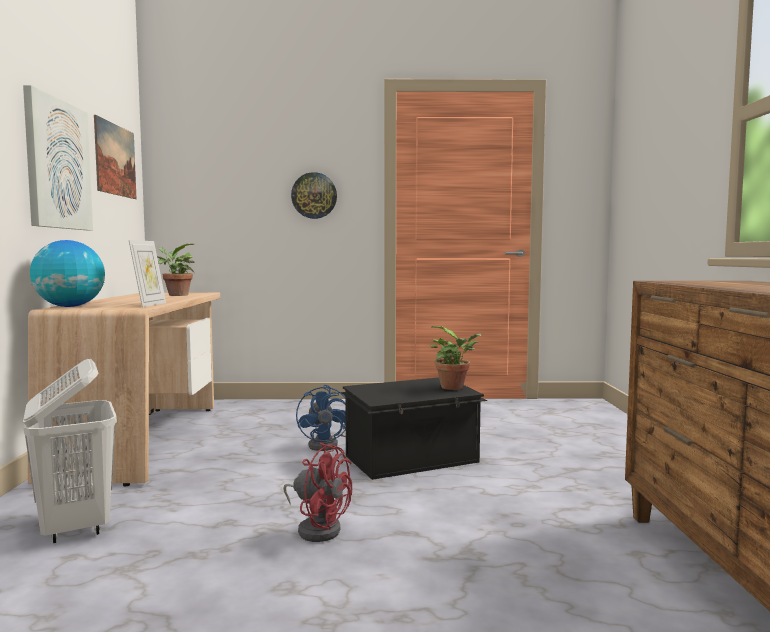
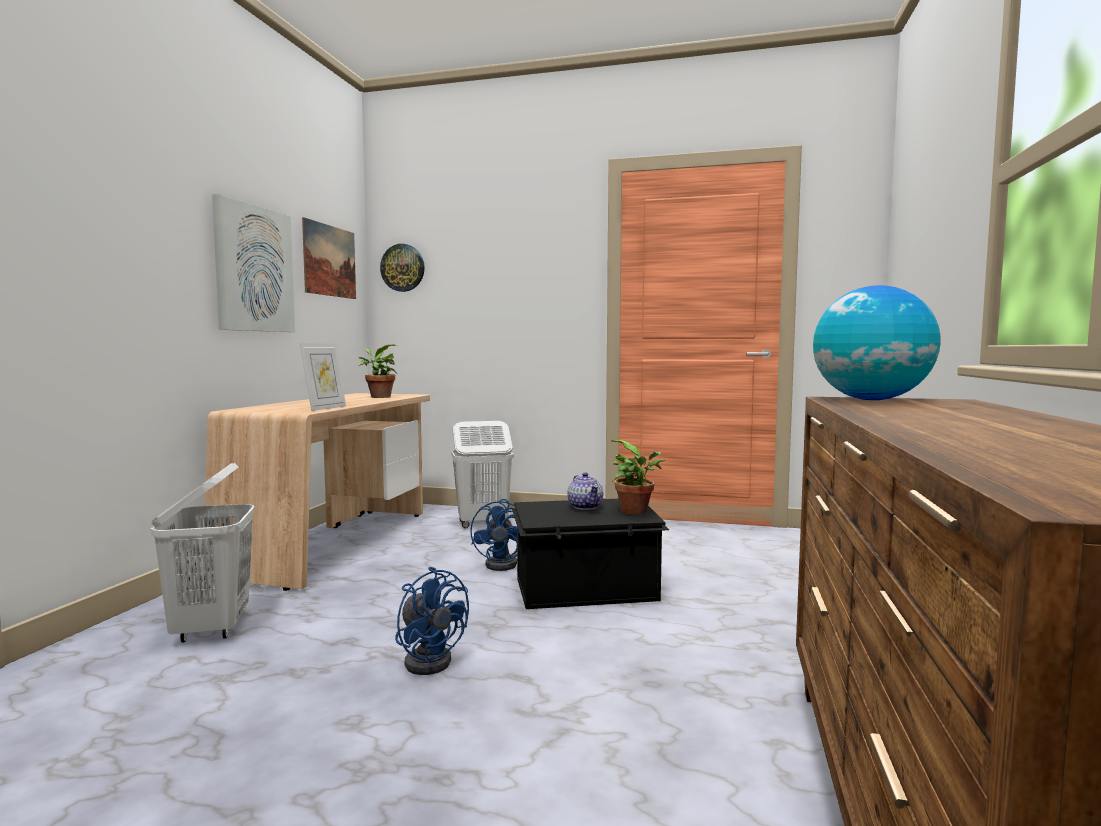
camera: 15 degrees right, 0 degrees up
globe [30,240,105,307] -> globe moved to [813,285,941,400]
red fan [283,443,352,542] -> blue fan [395,567,469,675]
wall clock [291,172,337,219] -> wall clock moved to [380,244,425,292]
none -> white laundry basket [451,421,514,528]
none -> teapot [567,472,603,510]

